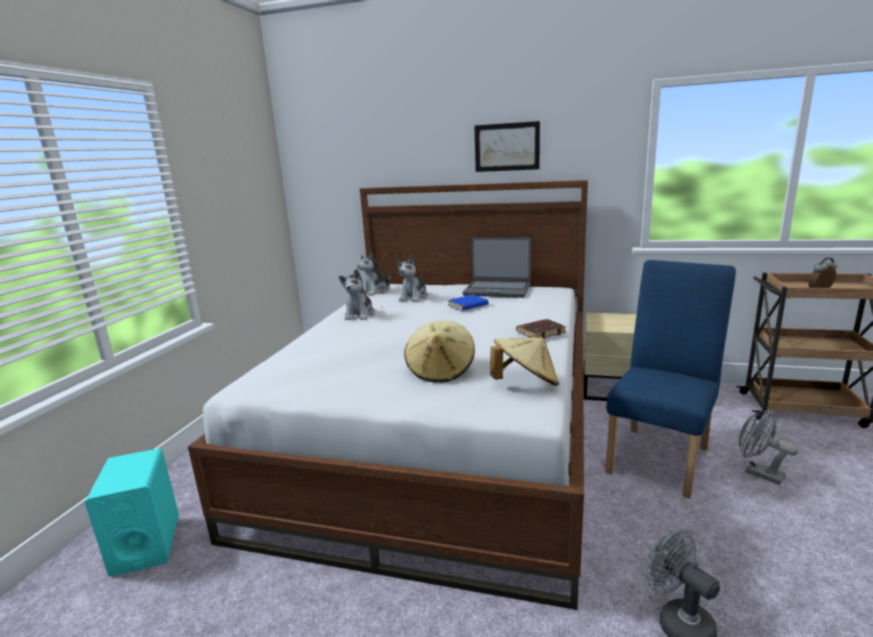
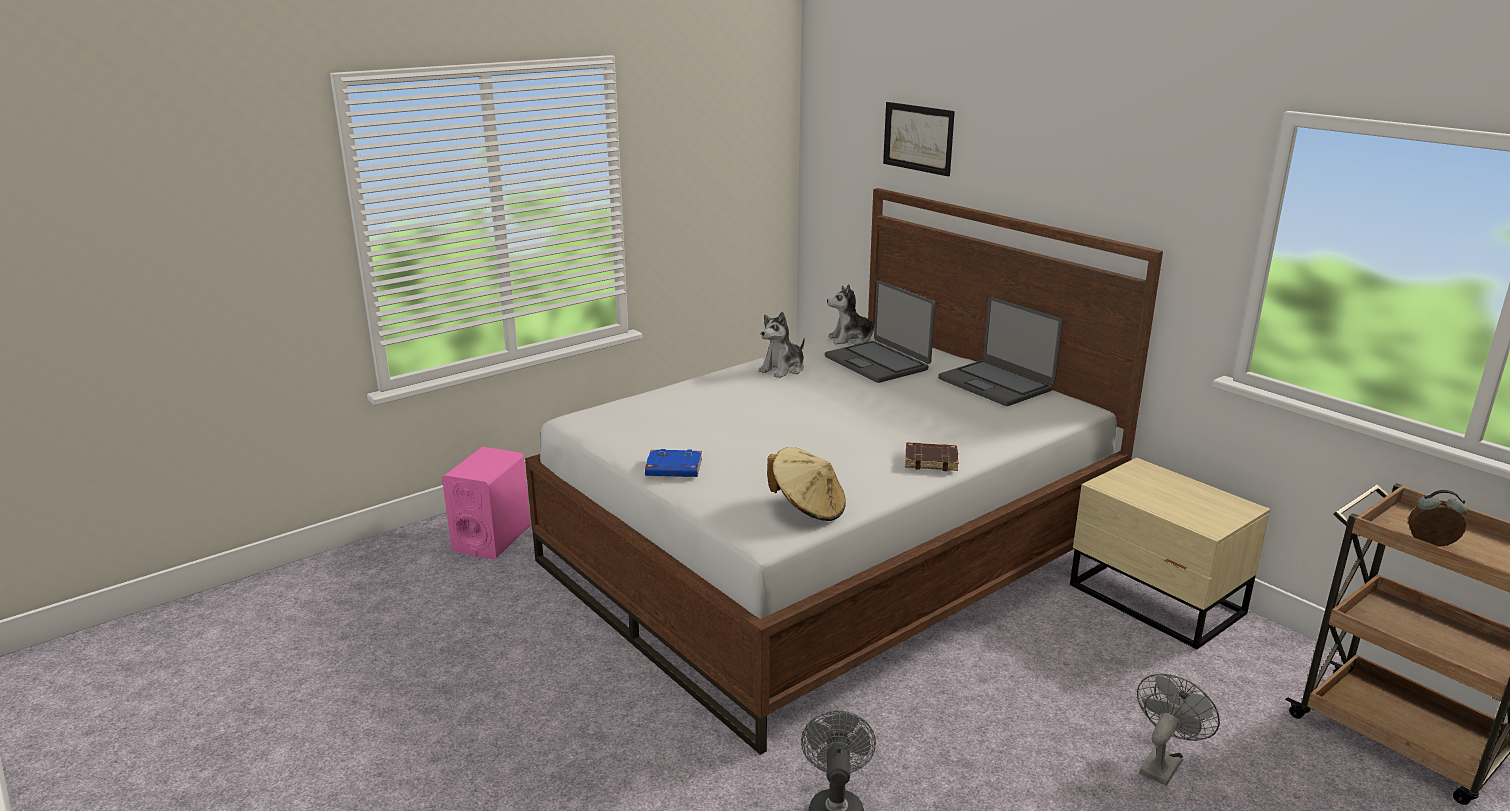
camera: 35 degrees right, 5 degrees up
turquoise speaker [85,449,179,576] -> pink speaker [442,447,531,560]
plush toy [396,255,428,302] -> laptop [825,280,935,383]
beige hat [404,321,475,383] -> none
blue book [447,294,488,311] -> blue book moved to [645,449,702,477]
picture [474,121,540,172] -> picture moved to [883,102,955,176]
blue chair [605,260,736,499] -> none
grey fan [739,410,798,485] -> grey fan turned 45 degrees clockwise [1137,674,1220,786]

